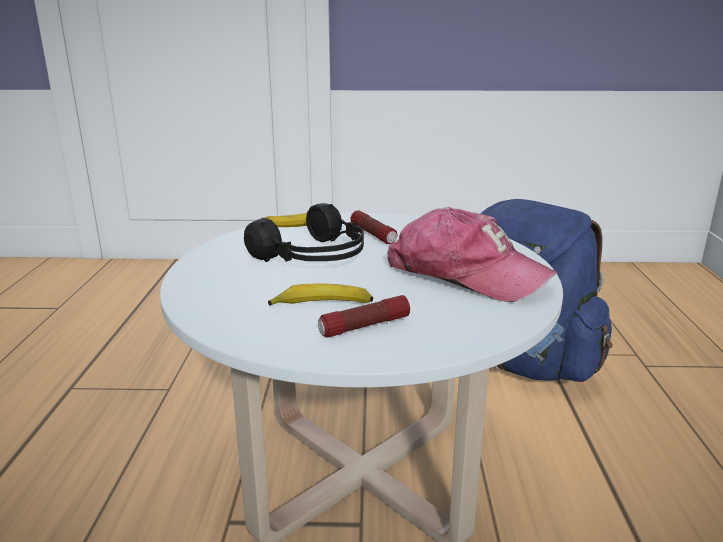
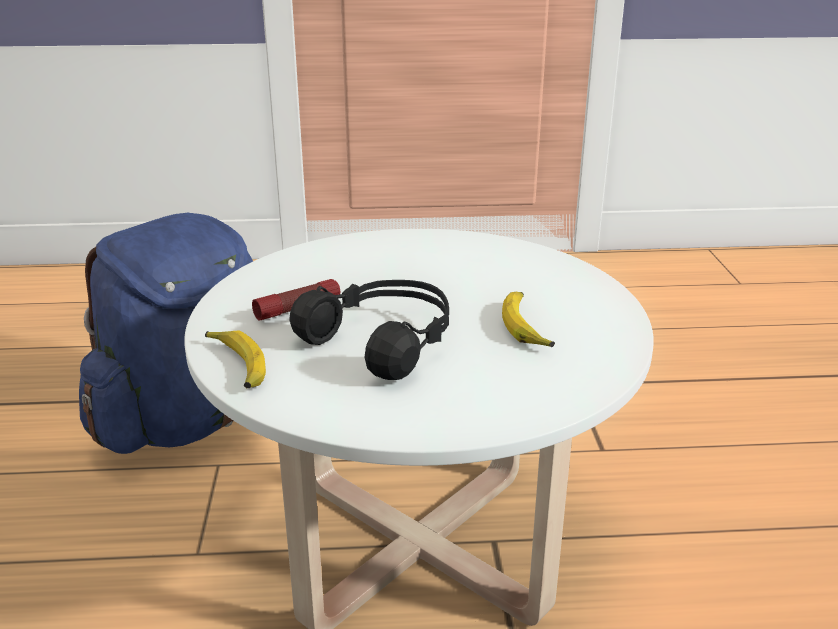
camera: 95 degrees left, 5 degrees up
flashlight [318,295,410,338] -> none
cap [387,207,557,302] -> none

